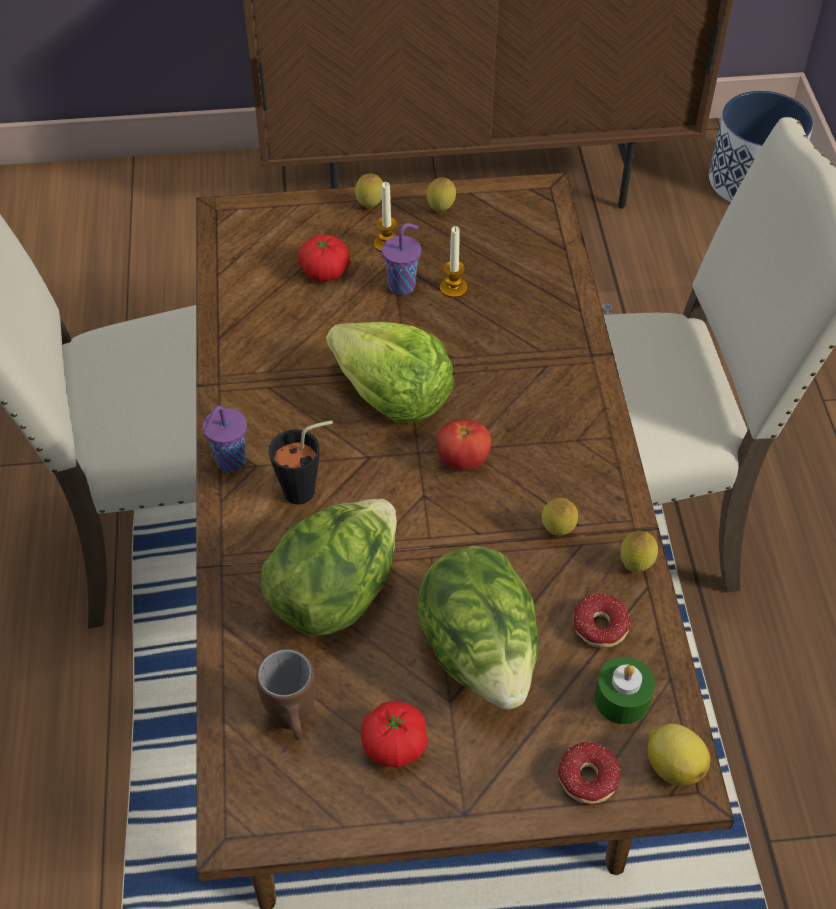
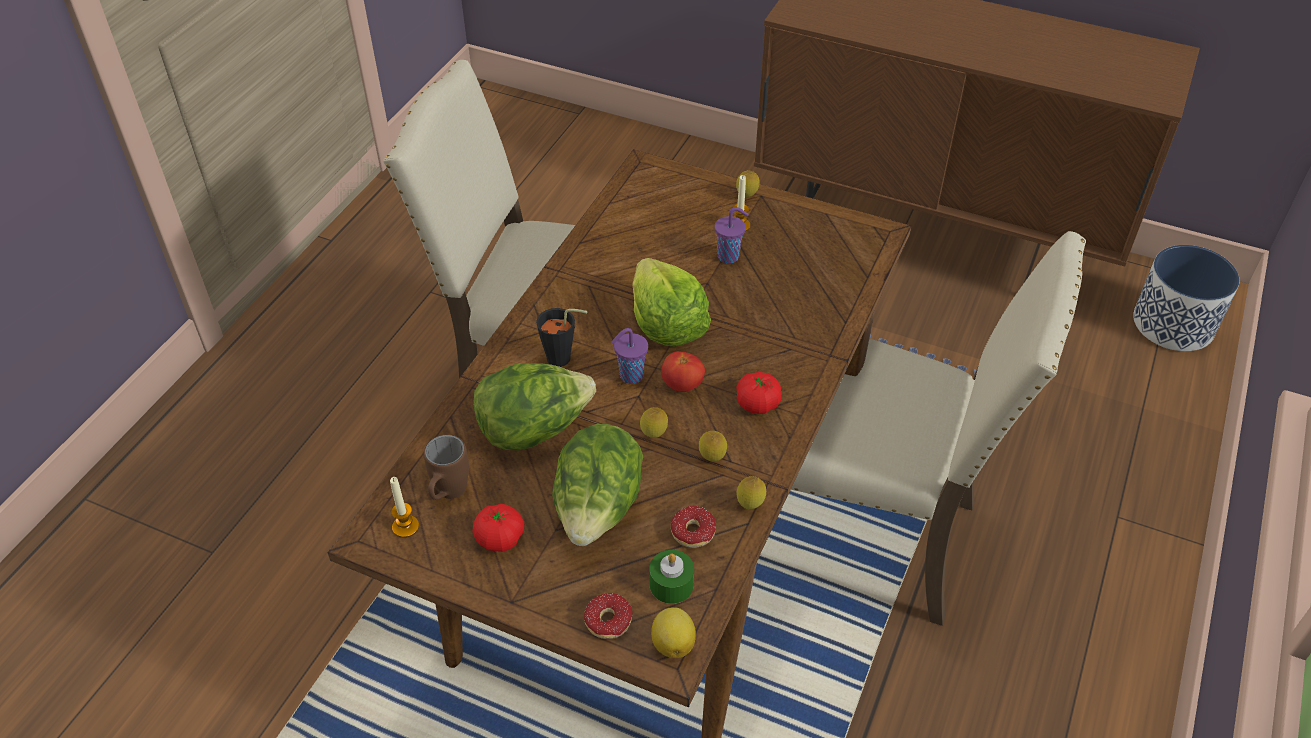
camera: 30 degrees right, 5 degrees down
purple cup [202,405,247,472] -> purple cup moved to [611,328,648,384]
tomato [298,235,350,281] -> tomato moved to [737,372,782,414]
lemon [427,177,456,212] -> lemon moved to [640,407,668,438]
candle [440,226,467,298] -> candle moved to [390,477,419,538]

